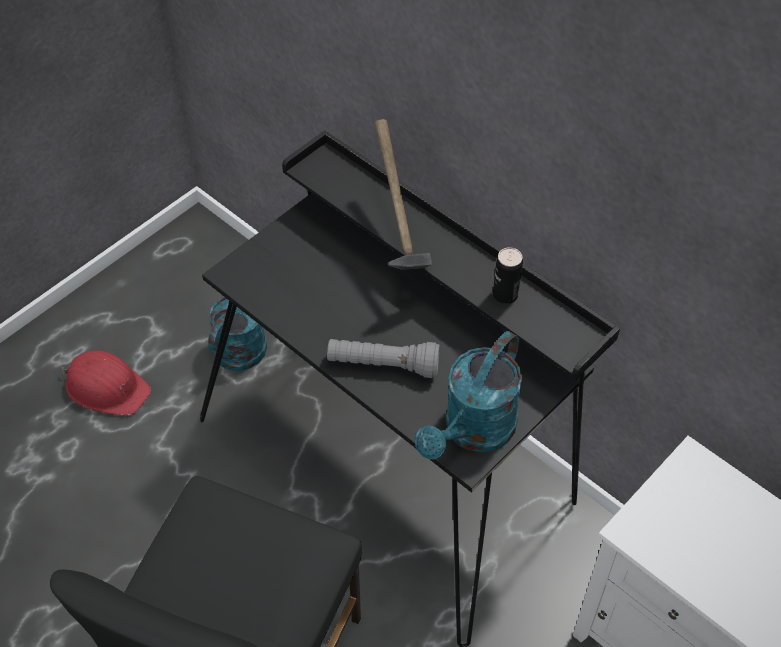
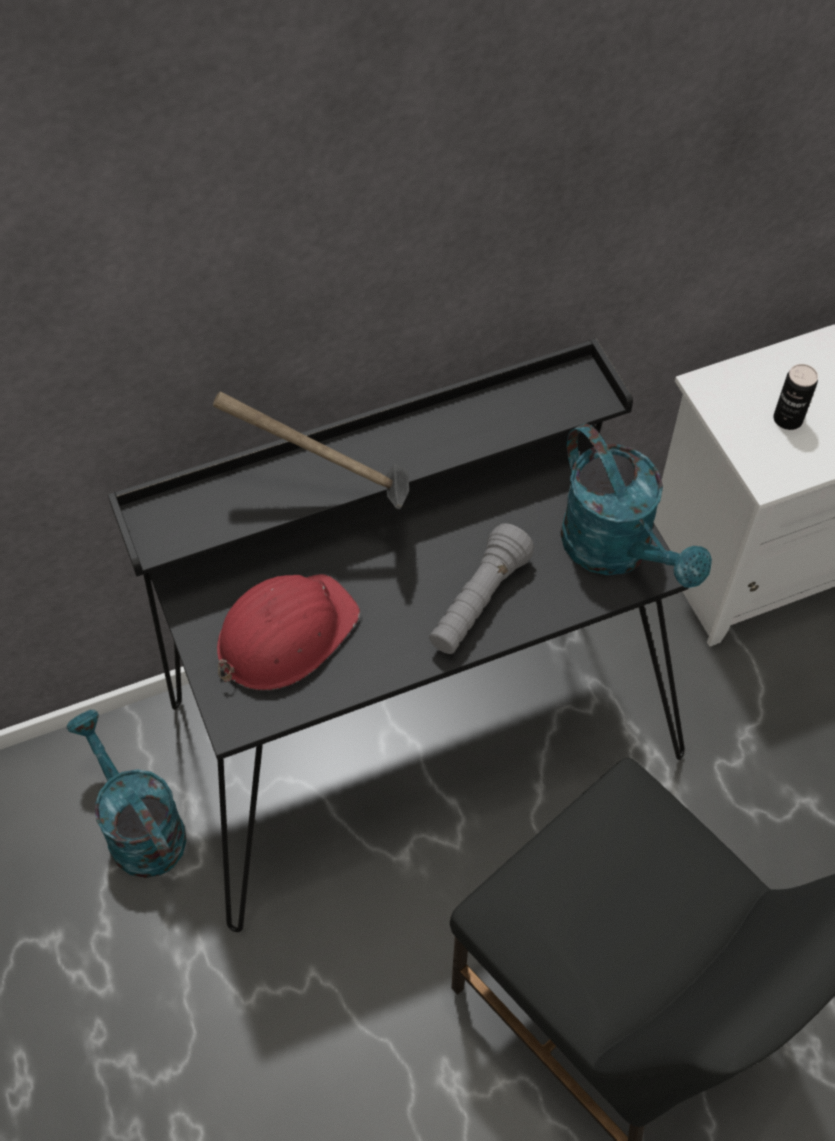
camera: 65 degrees left, 5 degrees up
red hard hat [62,350,151,416] -> red hard hat moved to [217,574,360,690]
can [493,247,523,304] -> can moved to [773,364,818,430]

